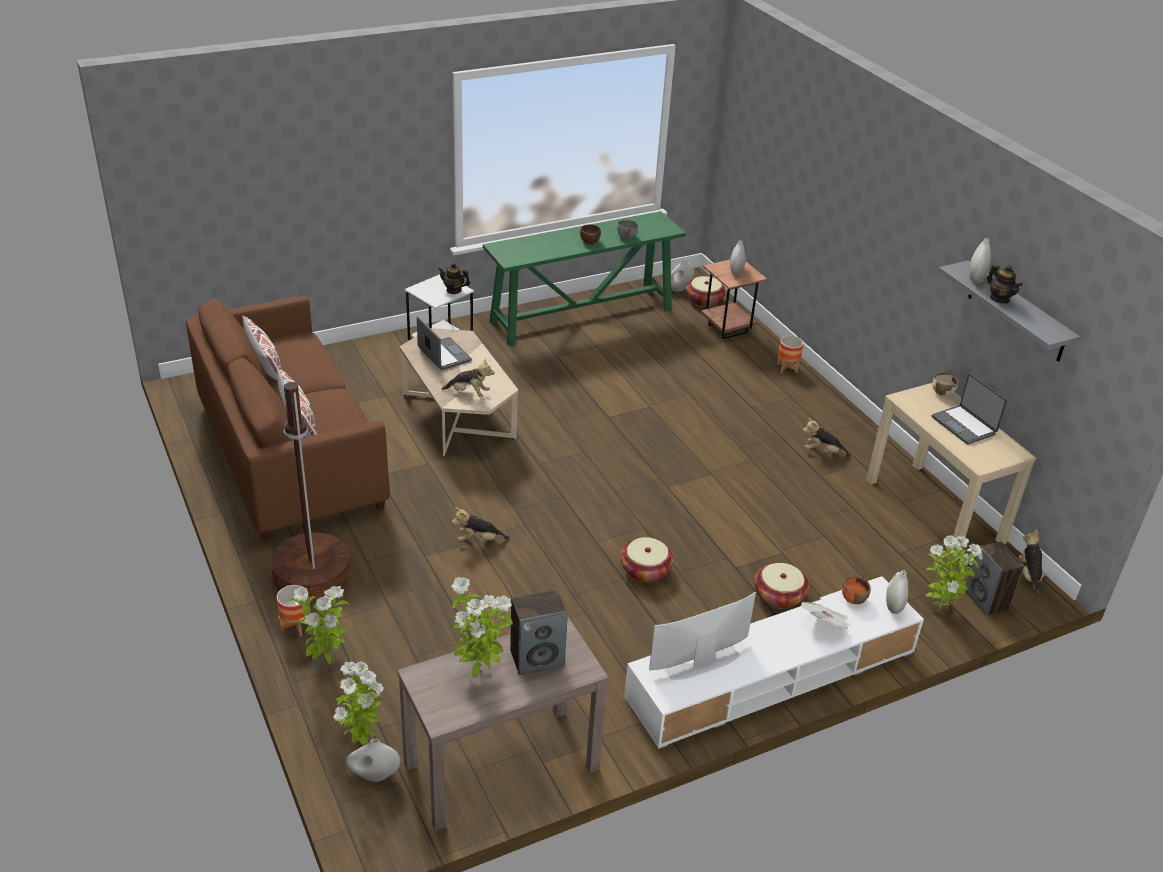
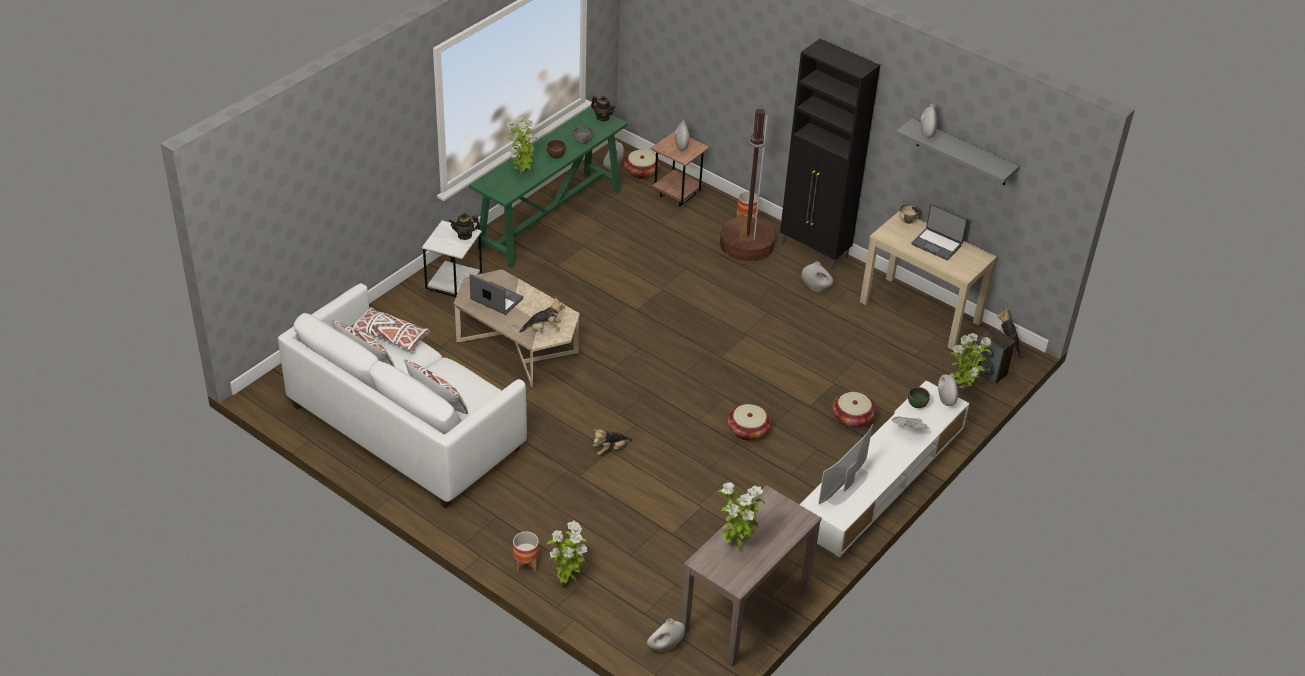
camera: 25 degrees left, 5 degrees up
brown sofa [186,296,390,542] -> white sofa [278,283,527,508]
brown floor lamp [270,382,351,601] -> brown floor lamp moved to [720,109,775,262]
potted plant [333,661,384,745] -> potted plant moved to [506,117,536,174]
speaker [510,590,568,675] -> none
plush toy [803,417,850,456] -> white vase [801,261,833,292]
orange bowl [842,576,871,604] -> green bowl [908,387,930,408]
teapot [987,264,1023,304] -> teapot moved to [591,96,615,121]
none -> white pillow [350,307,430,352]
none -> black cabinet [780,39,880,270]

